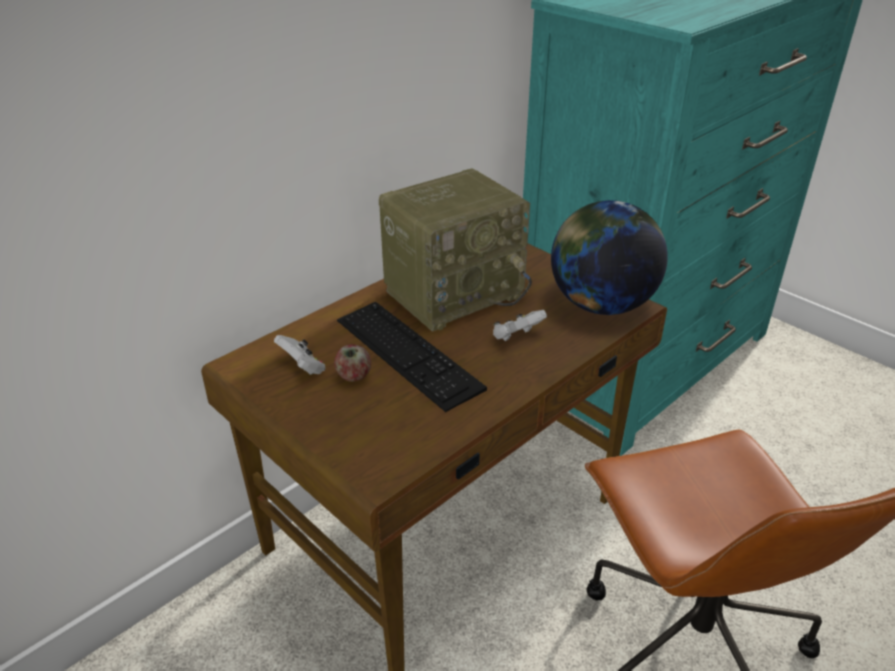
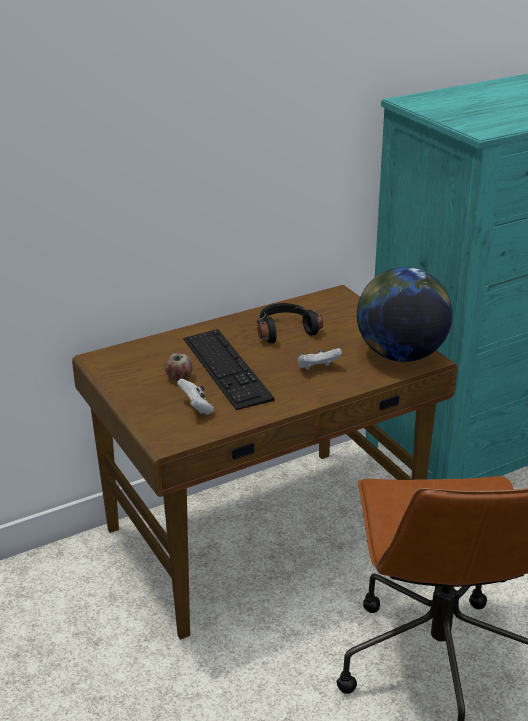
camera: 15 degrees right, 5 degrees down
white game controller [274,335,325,375] -> white game controller moved to [177,379,214,415]
radio [379,168,532,332] -> black headphones [257,303,323,343]

